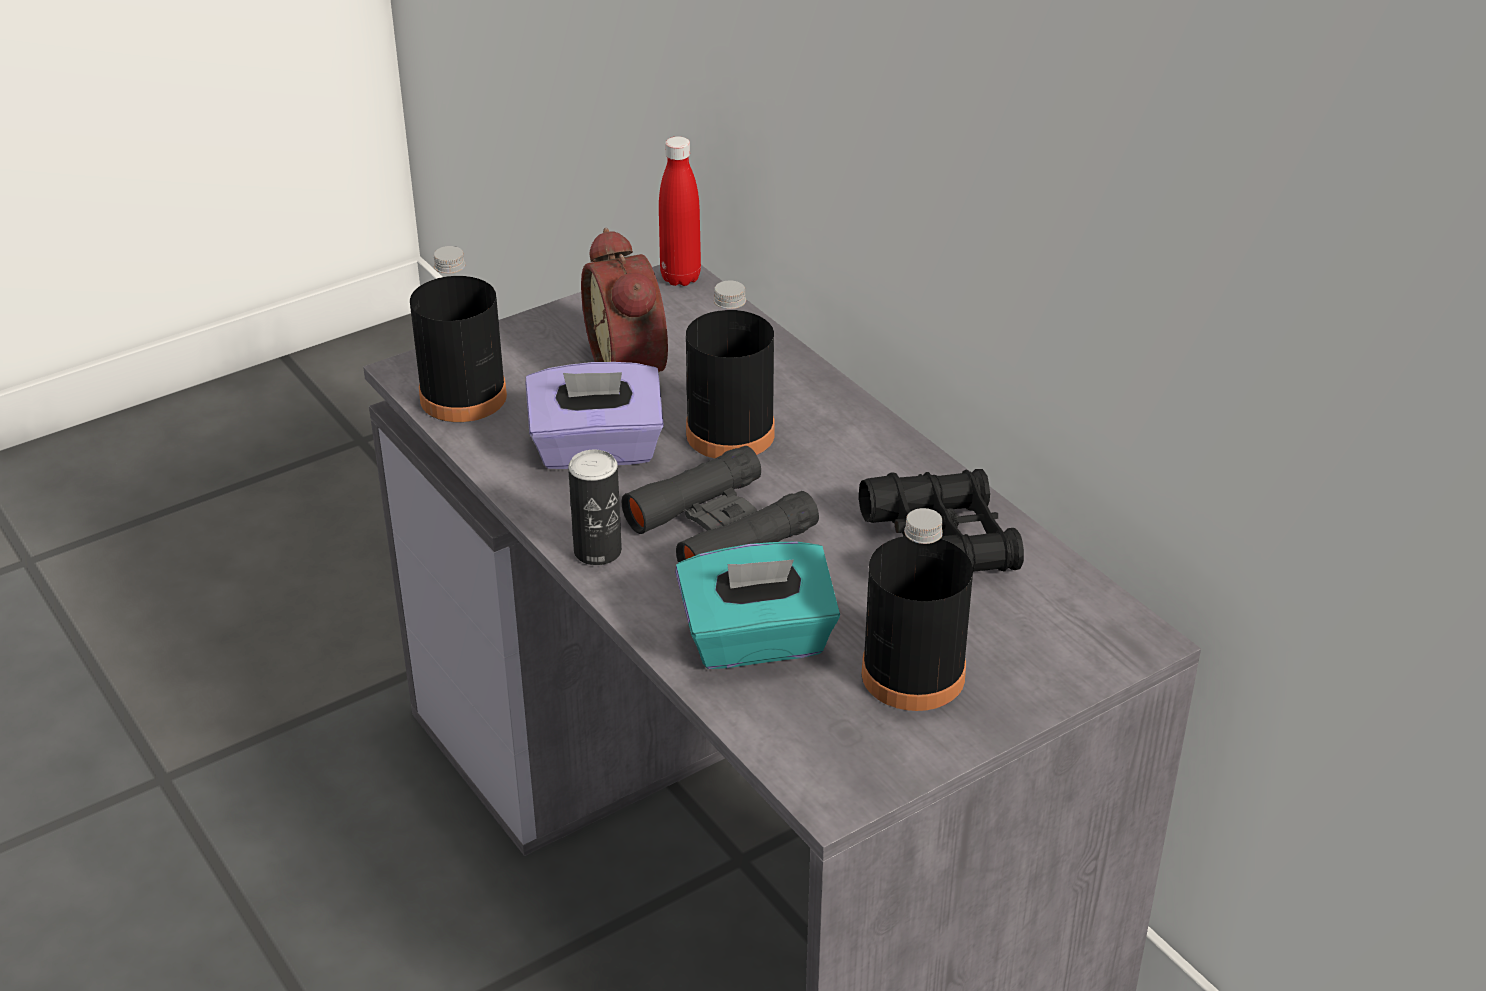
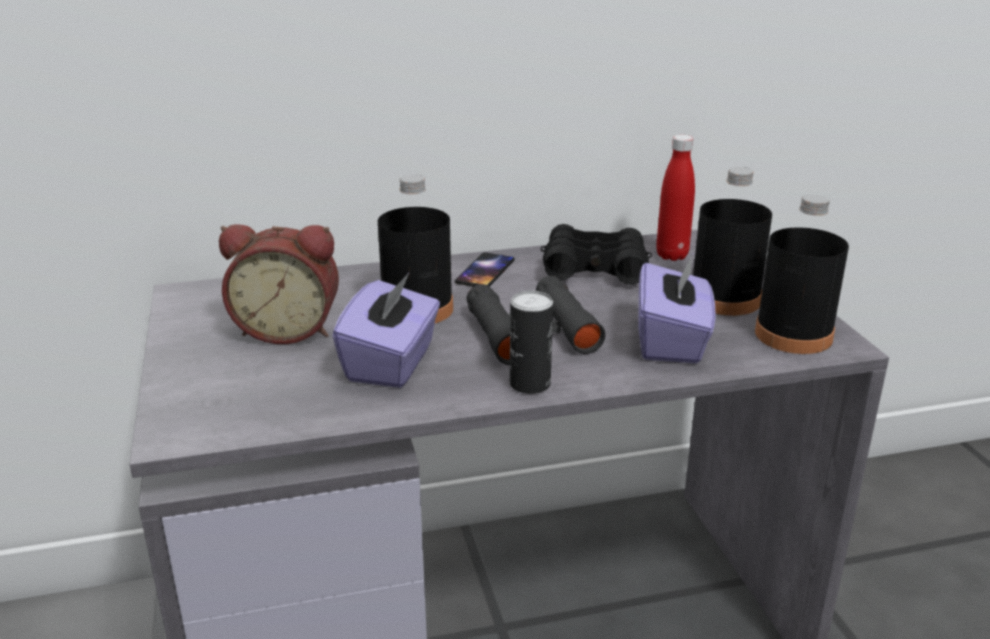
camera: 70 degrees left, 10 degrees down
black bottle [410,246,507,422] -> black bottle moved to [755,194,849,354]
red bottle [659,136,701,286] -> red bottle moved to [656,135,695,261]
turquoise tissue box [675,541,840,669] -> purple tissue box [639,254,715,363]
none -> phone [455,252,515,287]

